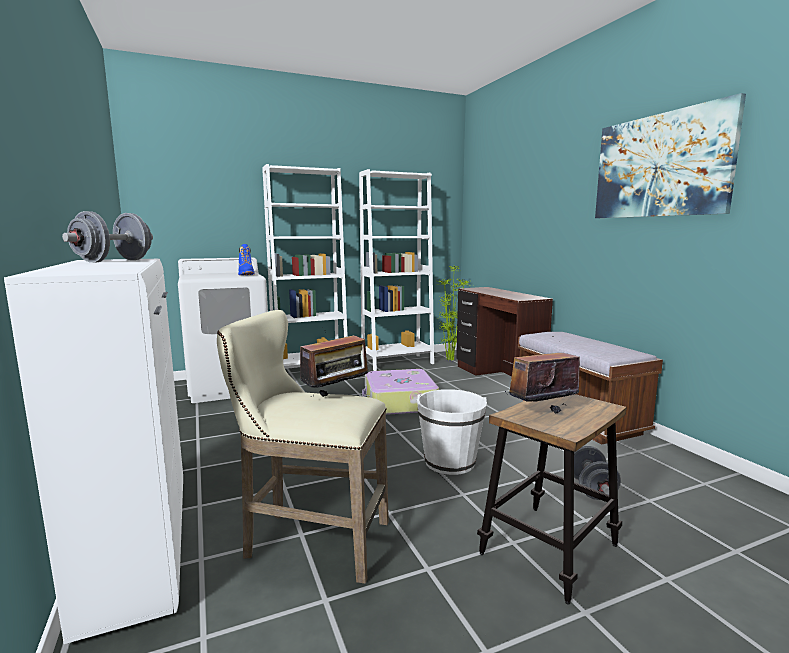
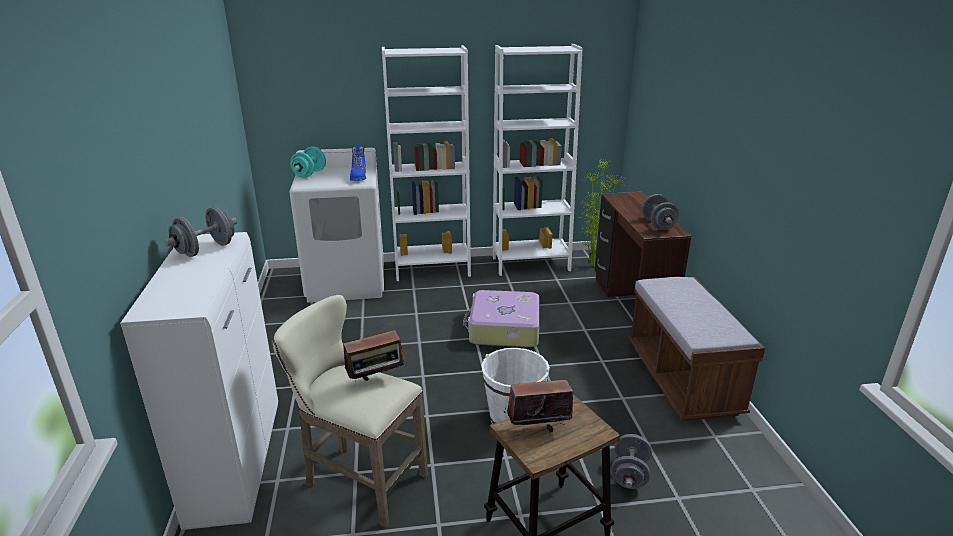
camera: 15 degrees right, 15 degrees up
picture [595,93,746,218] -> none
none -> turquoise dumbbell [290,146,326,178]
none -> grey dumbbell [642,194,679,230]

